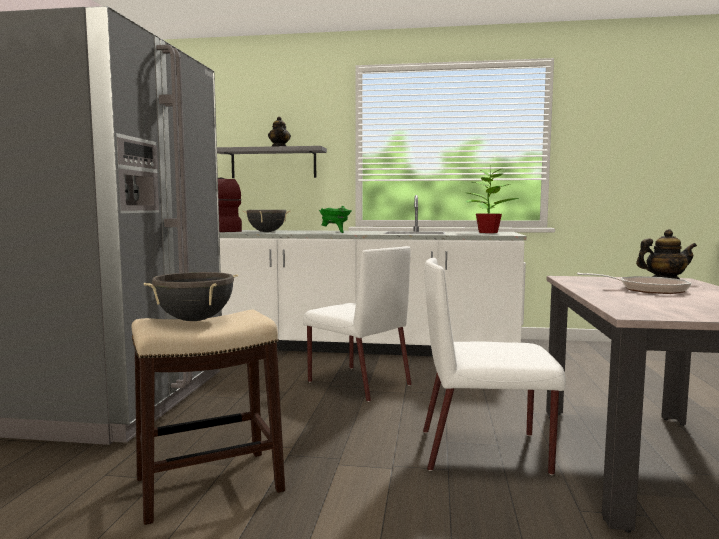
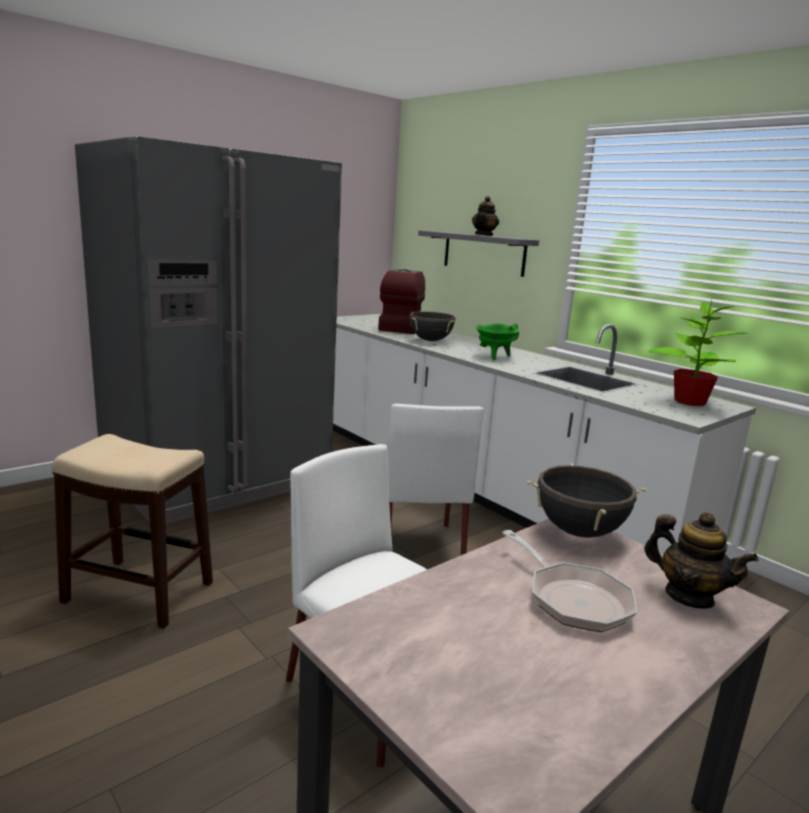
camera: 40 degrees right, 10 degrees up
black cooking pot [144,272,238,321] -> black cooking pot moved to [527,463,646,538]

